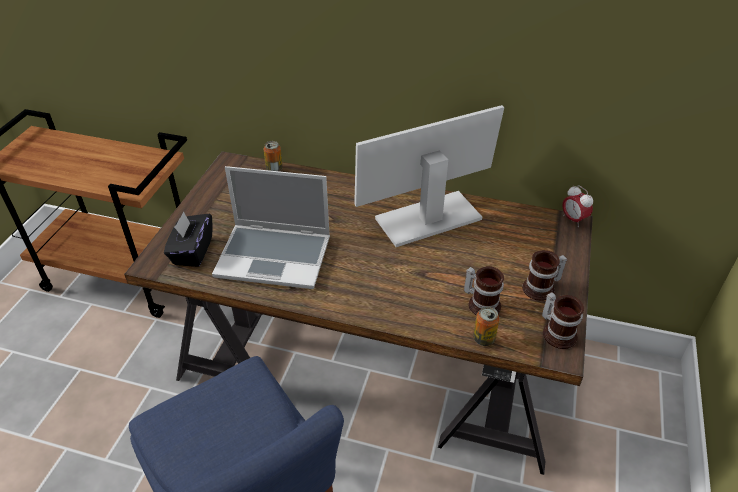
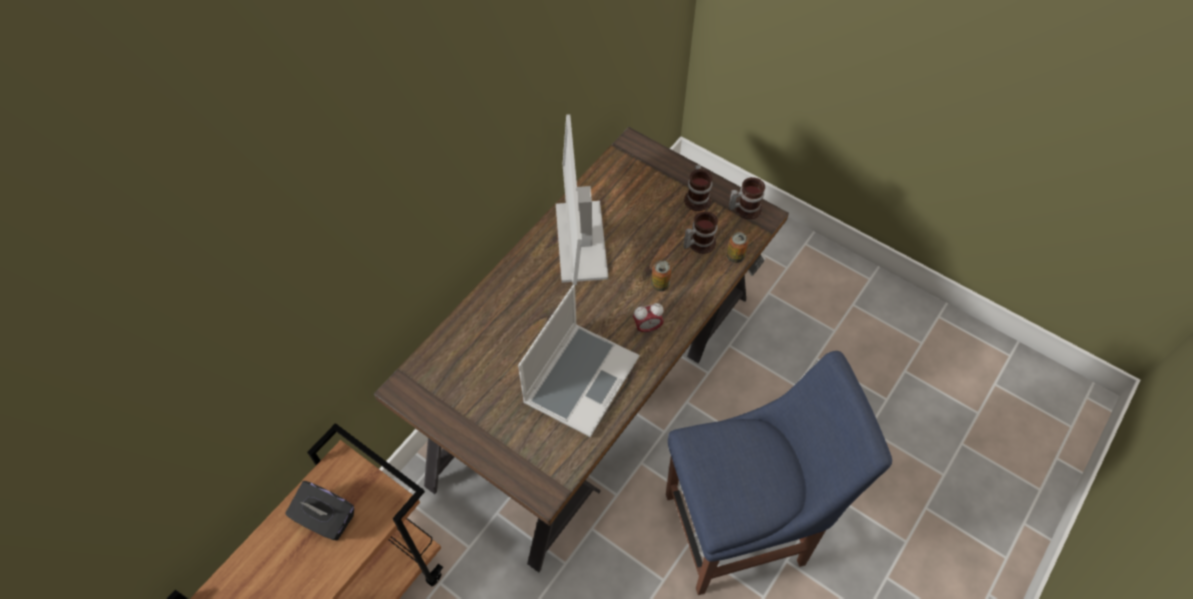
camera: 70 degrees left, 15 degrees up
black tissue box [164,211,213,267] -> black tissue box moved to [286,481,354,541]
can [264,141,283,171] -> can moved to [651,260,671,291]
alarm clock [563,185,593,227] -> alarm clock moved to [633,303,664,334]

